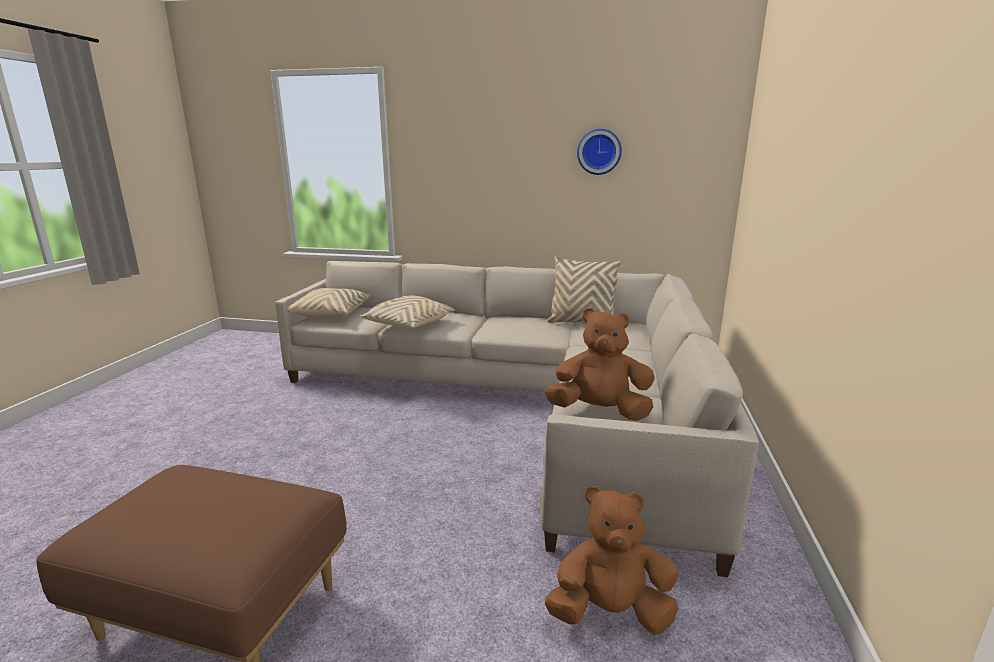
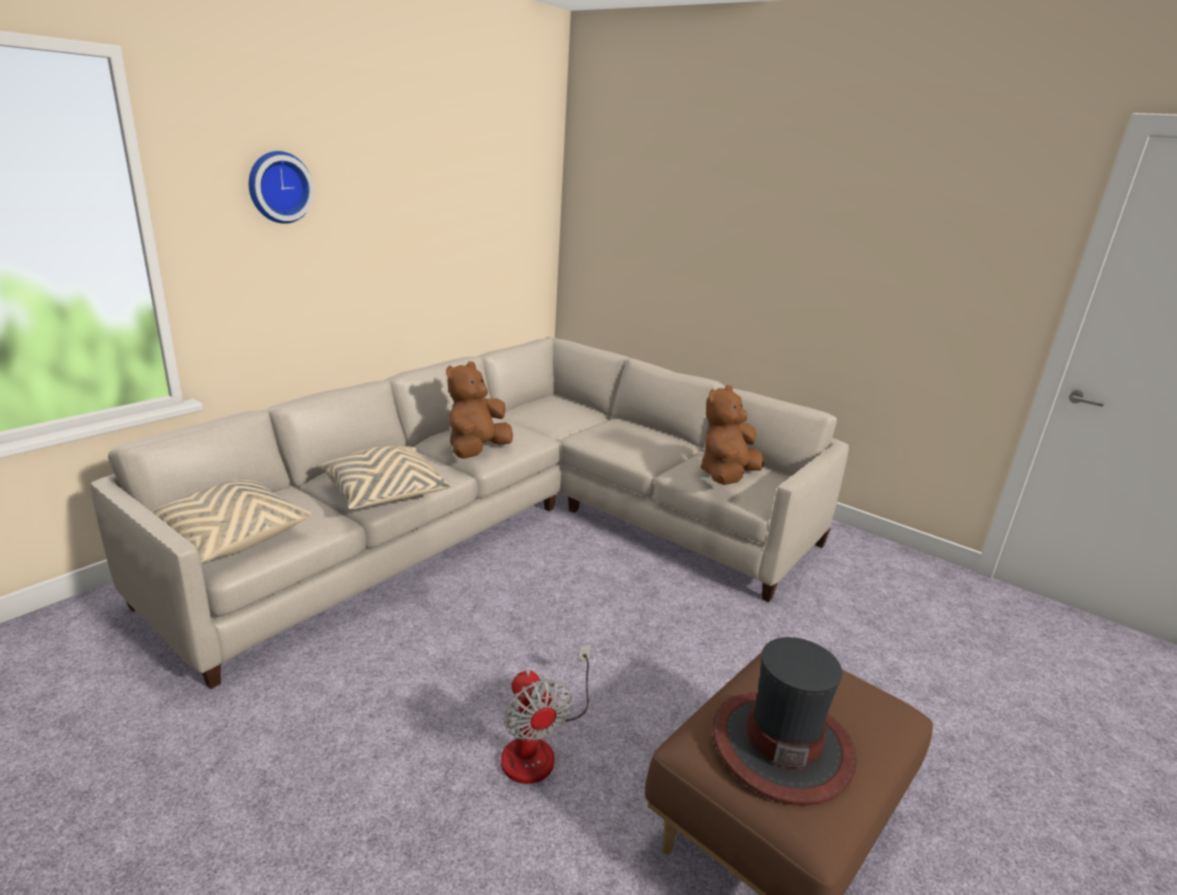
camera: 65 degrees left, 5 degrees up
brown plush toy [545,486,678,635] -> brown plush toy moved to [446,361,513,459]
beige pillow [547,256,621,323] -> none
wall clock [577,129,622,175] -> wall clock moved to [249,151,314,224]
none -> fan [501,644,591,784]
none -> hat [712,637,857,806]

